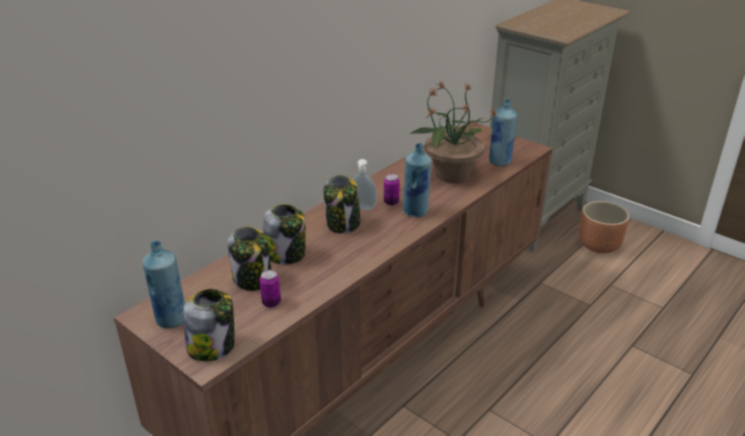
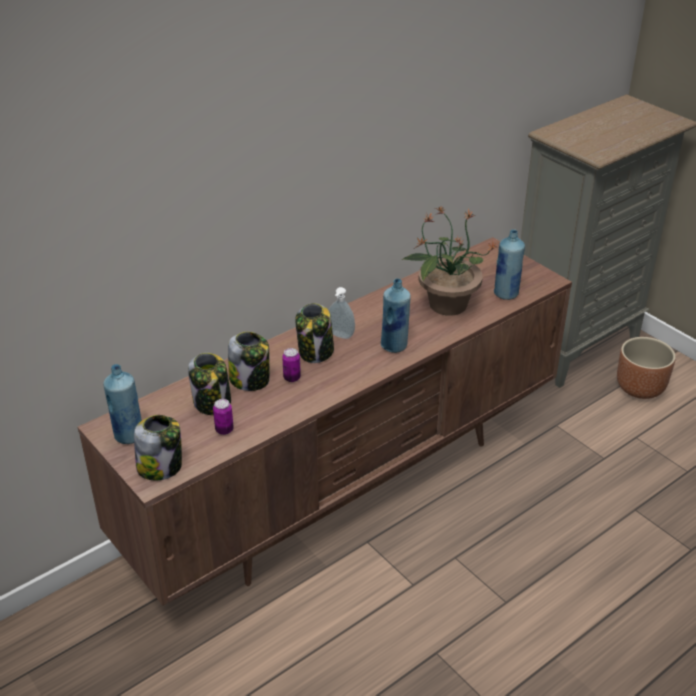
camera: 10 degrees right, 5 degrees up
can [384,174,400,206] -> can moved to [282,348,301,382]

